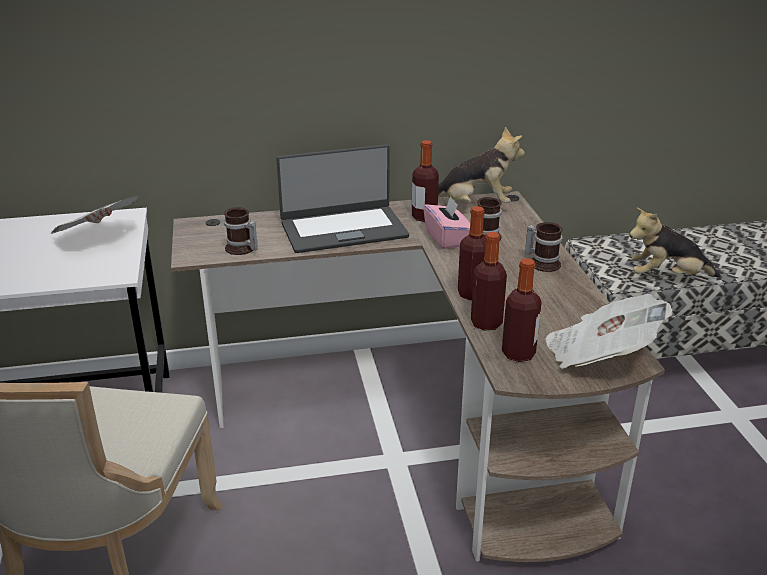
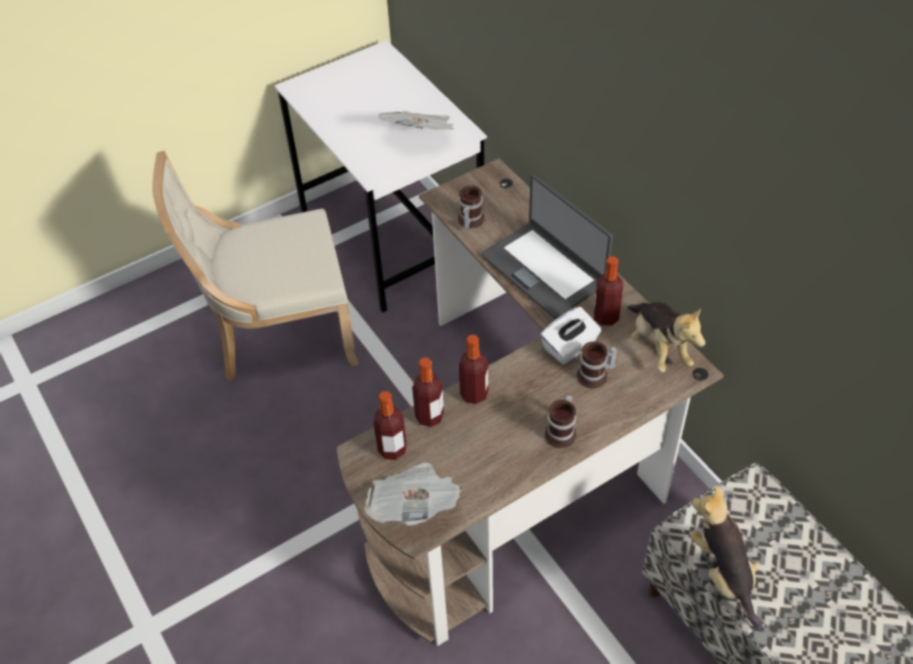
camera: 70 degrees right, 20 degrees up
pink tissue box [423,196,470,249] -> white tissue box [540,307,602,365]

